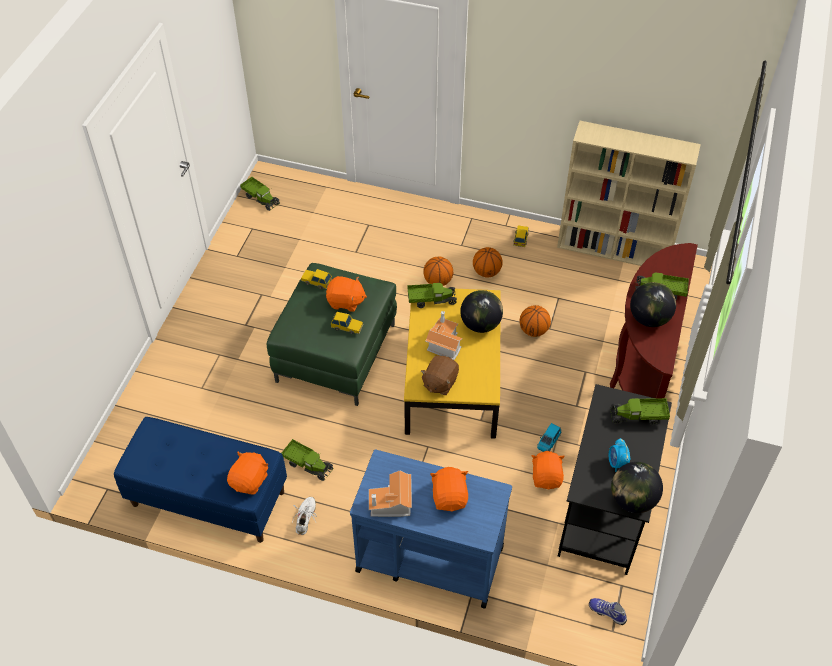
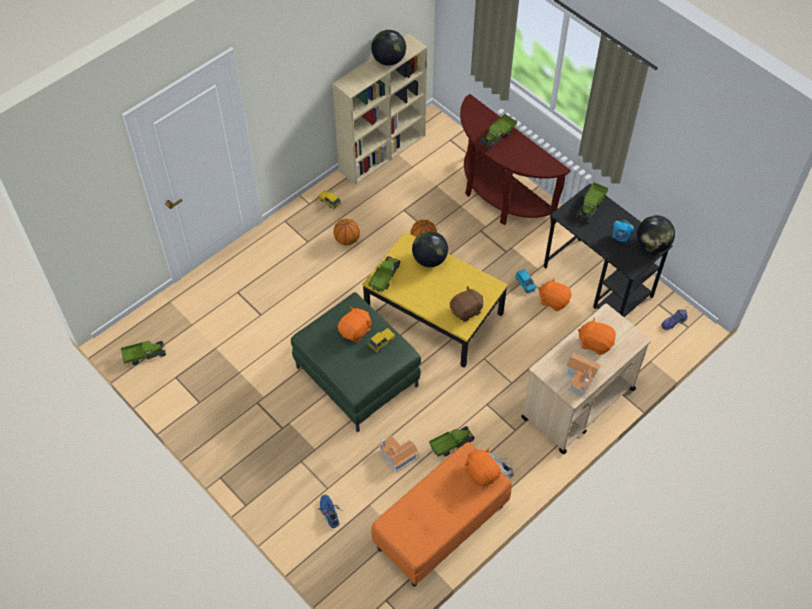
camera: 60 degrees left, 5 degrees up
blue bench [114,417,287,543] -> orange bench [371,442,512,587]
toy car [301,269,332,289] -> none
blue cart [350,450,512,609] -> beige cart [522,303,651,454]
brown plush toy [421,356,459,395] -> brown plush toy turned 90 degrees counterclockwise [450,286,483,322]
basketball [423,257,453,286] -> none
toy house [425,311,463,360] -> toy house moved to [378,436,419,472]
globe [630,282,676,327] -> globe moved to [371,30,406,66]
none -> blue shoe [318,494,343,528]

